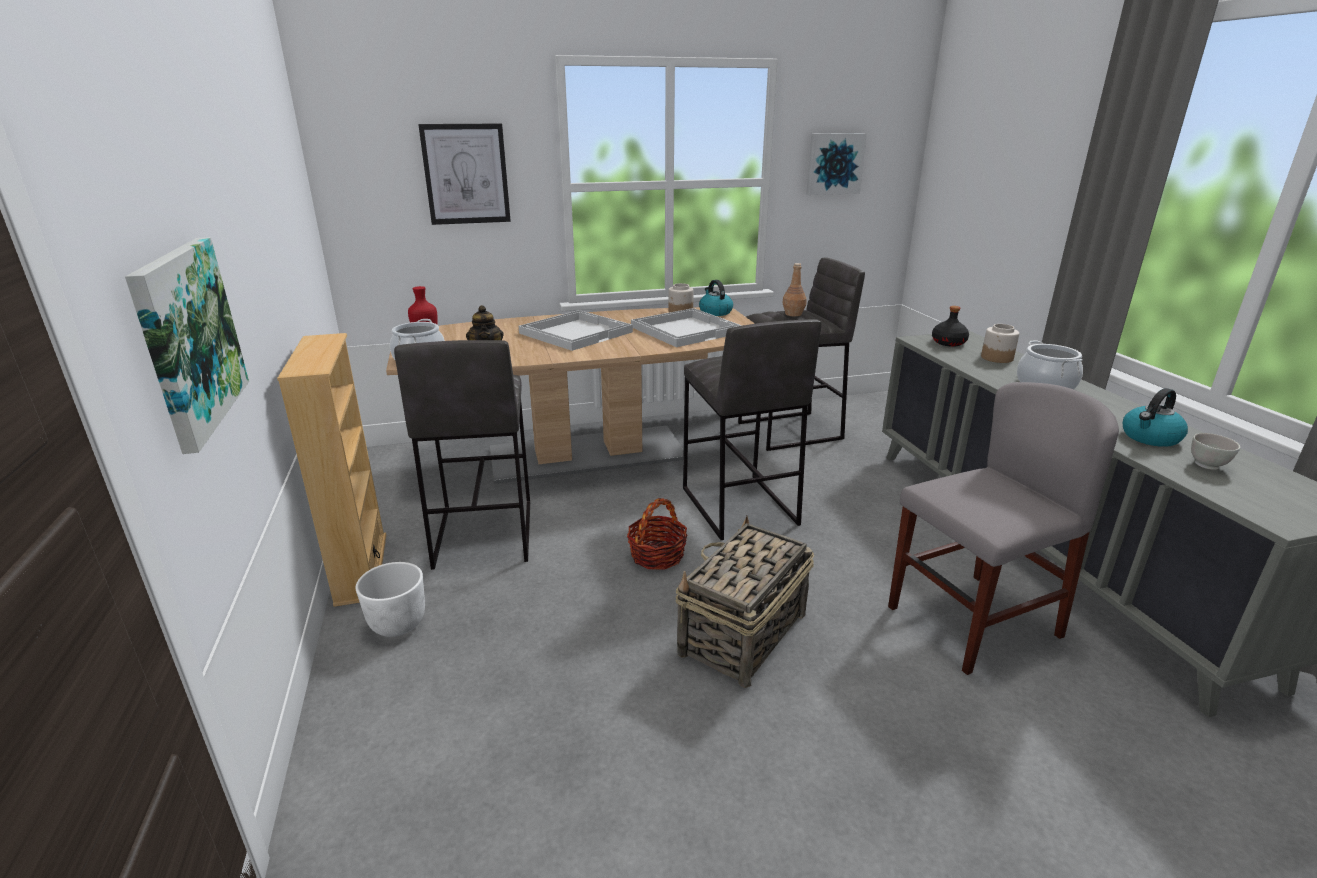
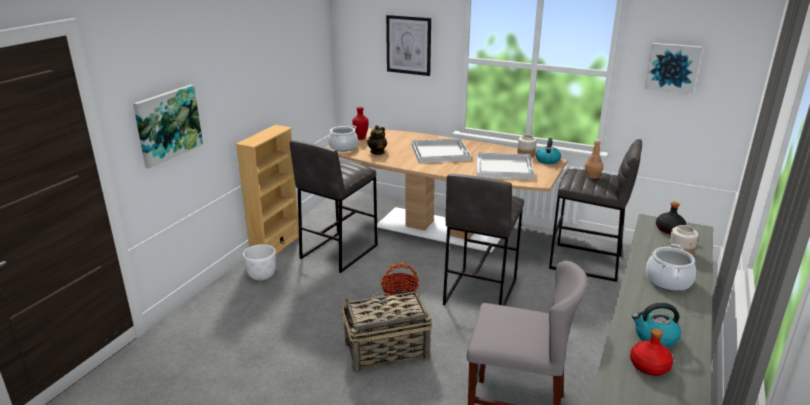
camera: 40 degrees right, 0 degrees up
white bowl [1191,433,1241,470] -> red bottle [630,329,673,376]

